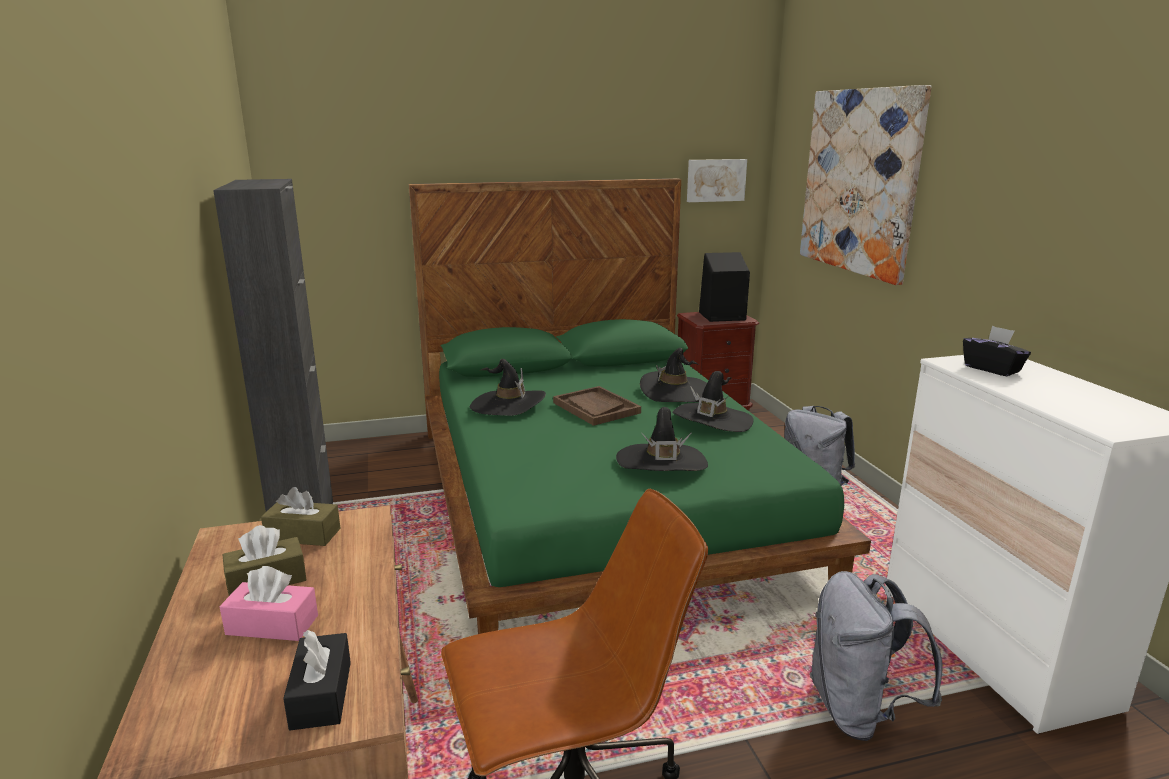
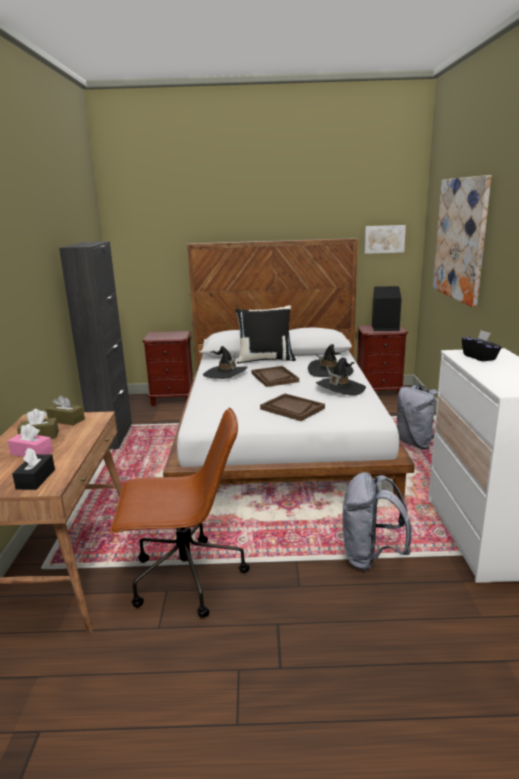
camera: 15 degrees right, 0 degrees up
green bed [409,178,871,634] -> white bed [163,238,415,499]
black hat [616,407,708,471] -> brown tray [260,394,325,421]
none -> brown nightstand [142,331,193,406]
none -> black pillow [235,305,296,364]

